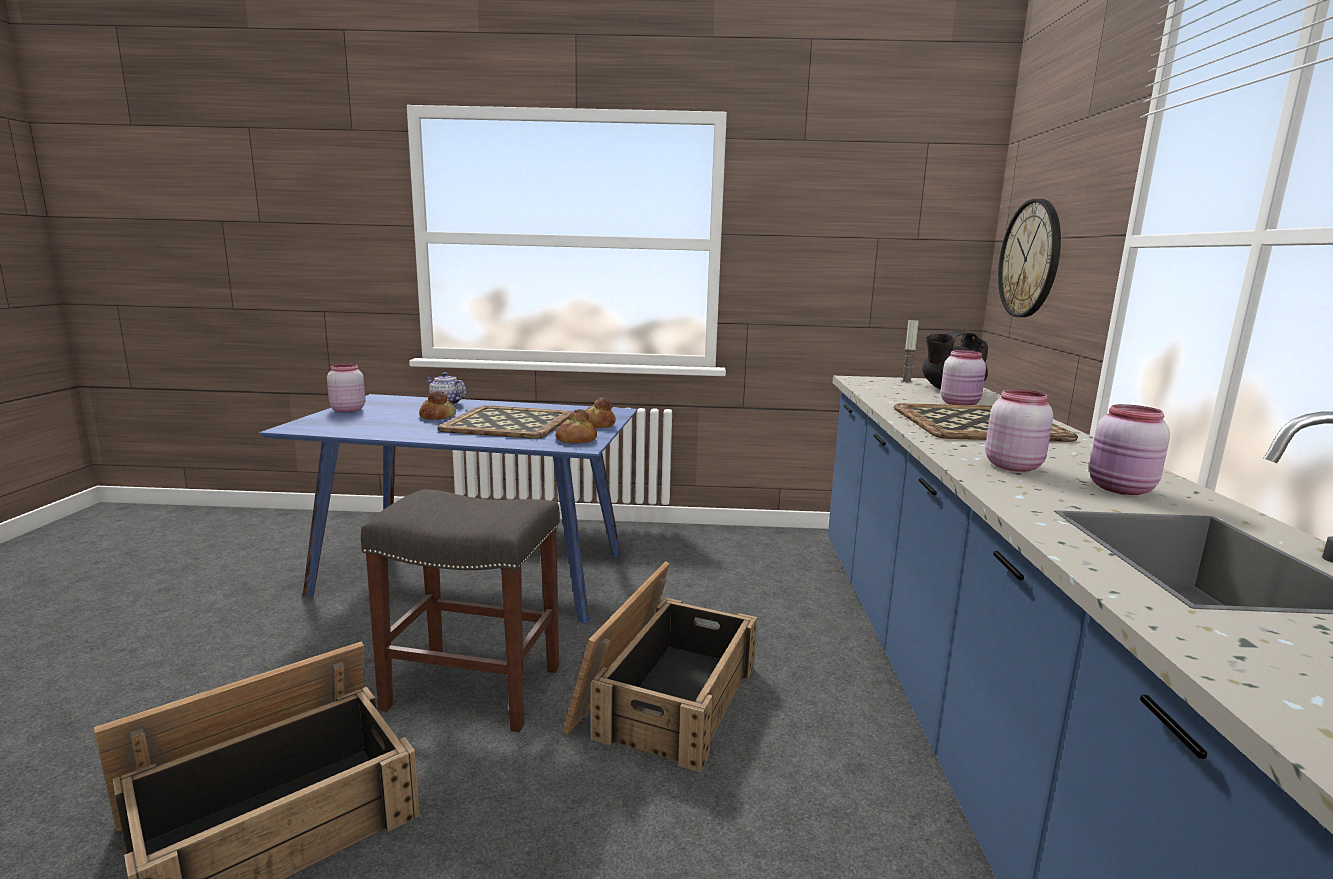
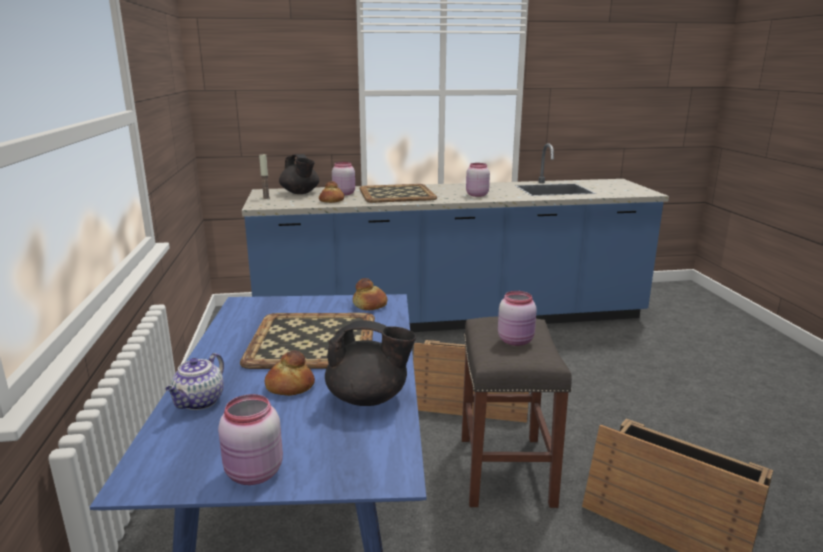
camera: 100 degrees left, 5 degrees up
bread [584,397,616,428] -> bread moved to [319,181,344,203]
wall clock [998,199,1061,317] -> none
pink jar [1089,404,1170,495] -> pink jar moved to [498,291,537,346]
none -> black teapot [325,320,416,406]

